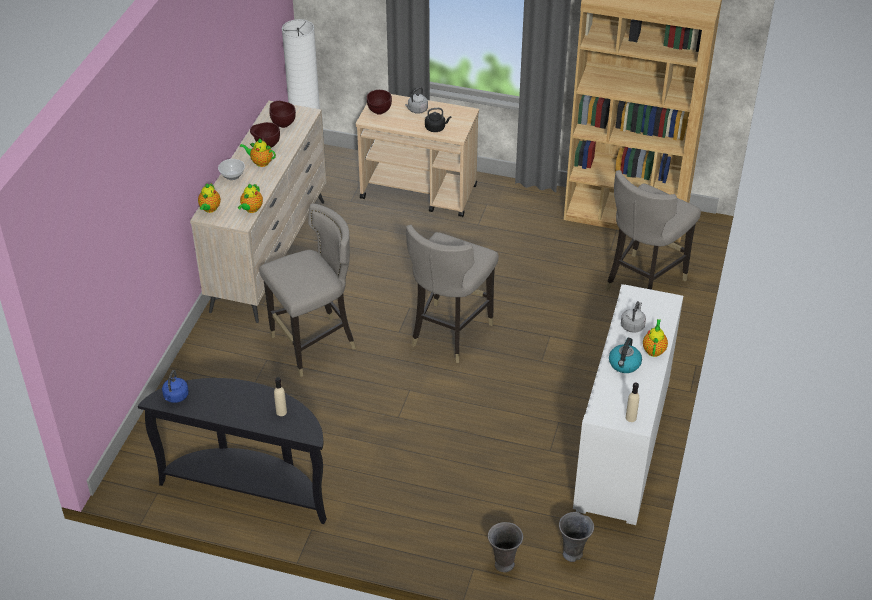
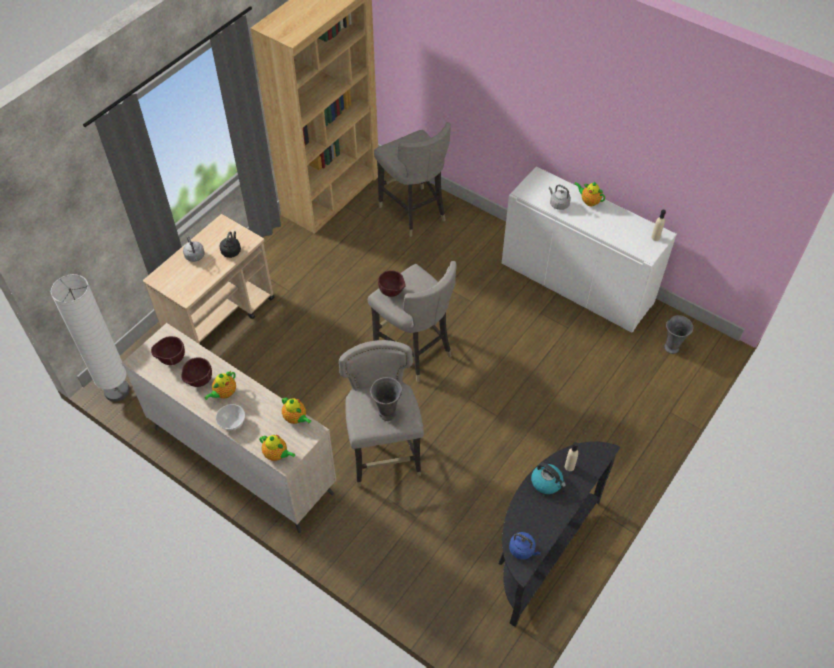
camera: 70 degrees left, 10 degrees up
brown bowl [367,90,392,115] -> brown bowl moved to [378,270,406,297]
grey vase [488,522,523,572] -> grey vase moved to [370,377,402,421]
kettle [609,338,642,373] -> kettle moved to [531,463,566,494]

